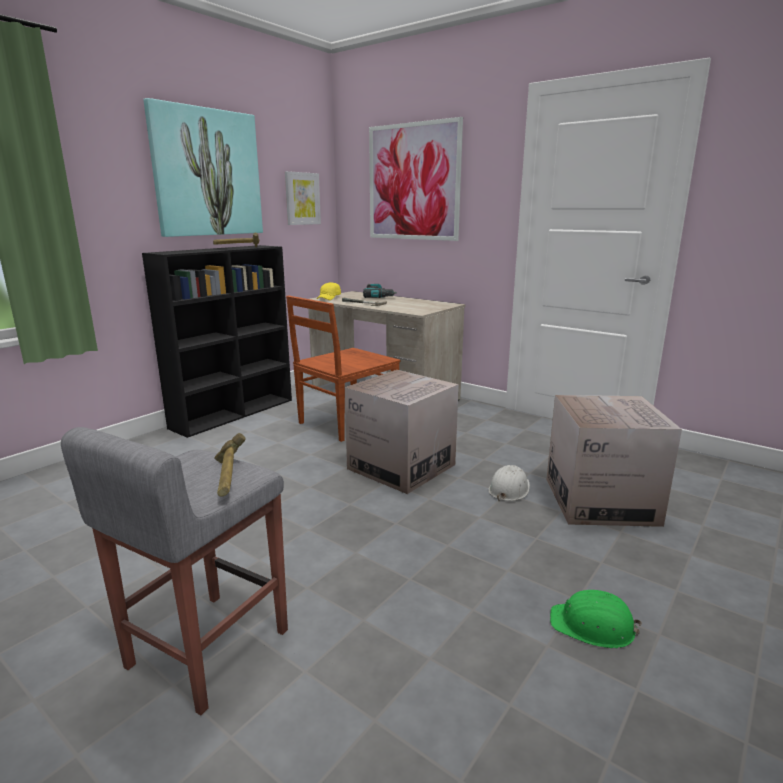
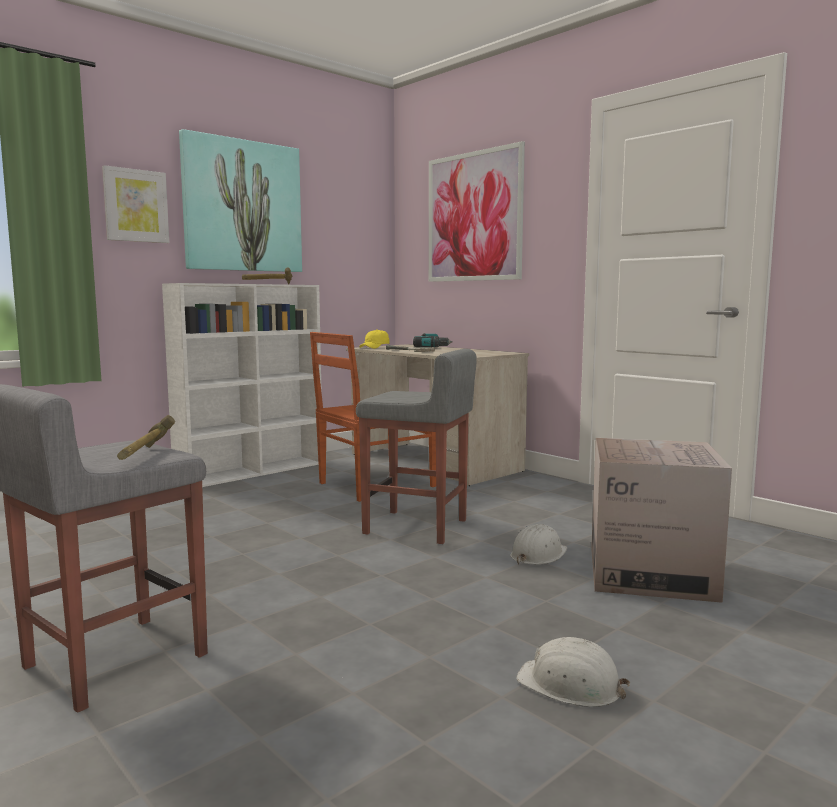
camera: 10 degrees right, 10 degrees down
black bookcase [142,245,292,438] -> white bookcase [162,283,322,487]
picture [285,171,321,225] -> picture moved to [102,165,169,243]
cardboard box [345,370,459,494] -> grey stool [356,349,477,544]
green hard hat [550,590,642,648] -> white hard hat [516,637,630,707]

